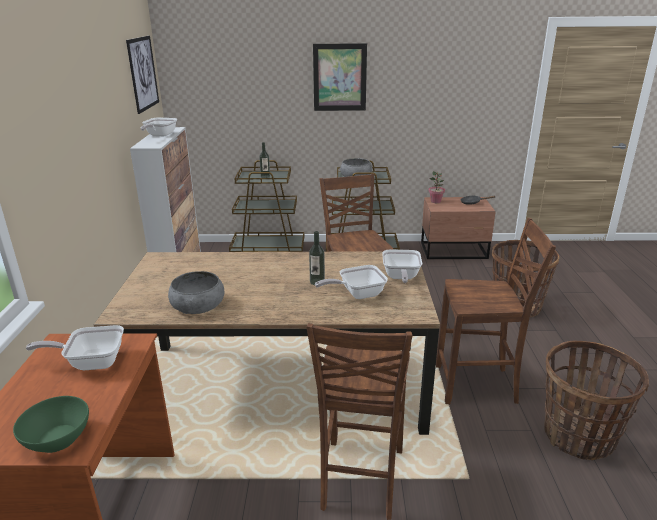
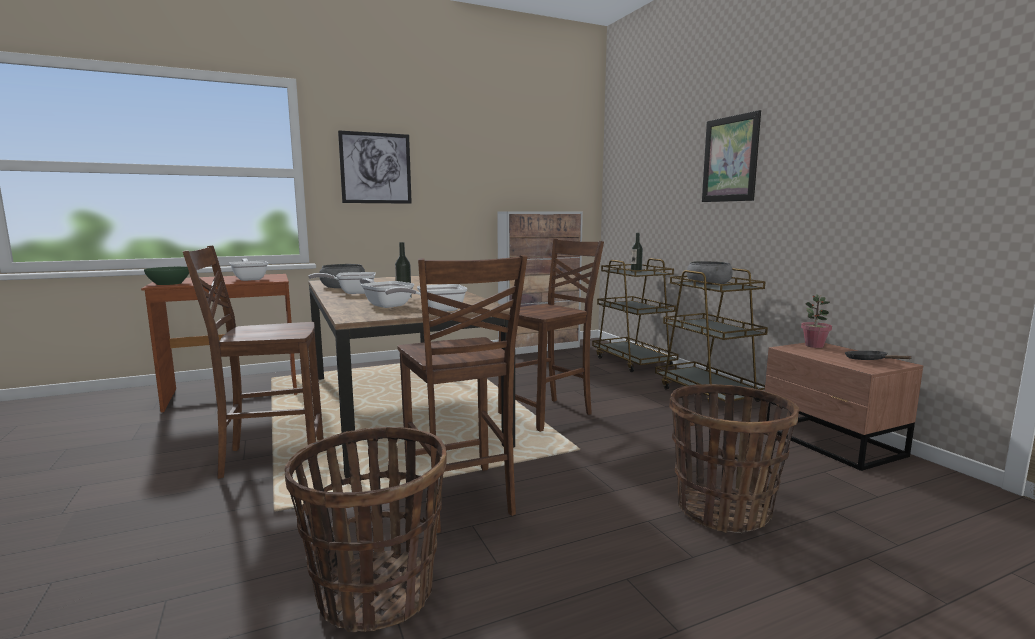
camera: 65 degrees right, 15 degrees down
picture [126,36,159,114] -> picture moved to [338,130,412,204]
frying pan [141,118,177,136] -> frying pan moved to [308,272,376,294]

